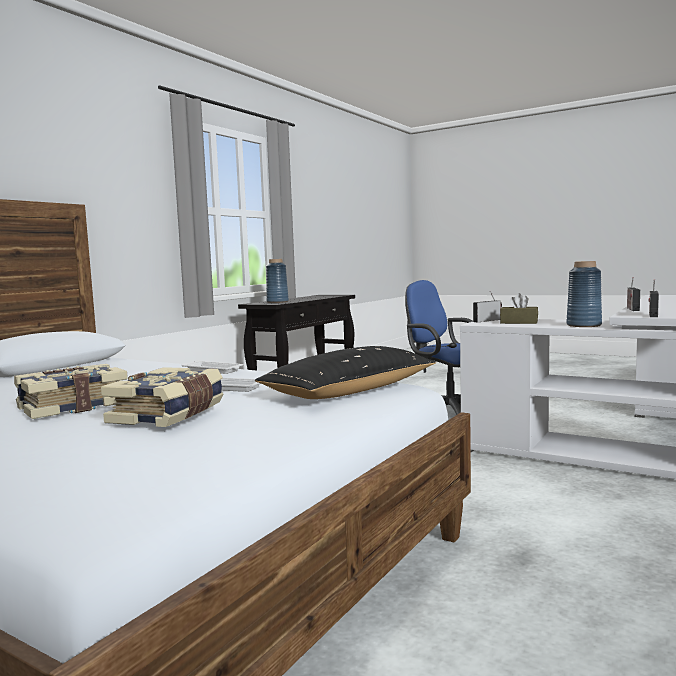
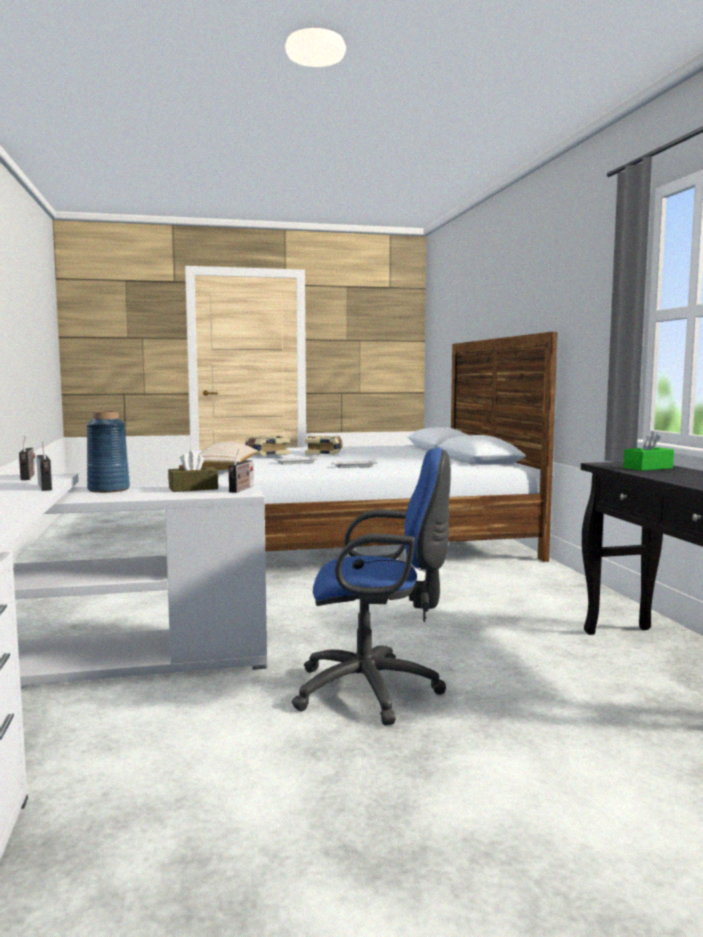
camera: 135 degrees right, 0 degrees up
black pillow [255,346,436,399] -> beige pillow [198,442,258,470]
blue vase [266,259,289,303] -> green tissue box [623,431,674,471]

